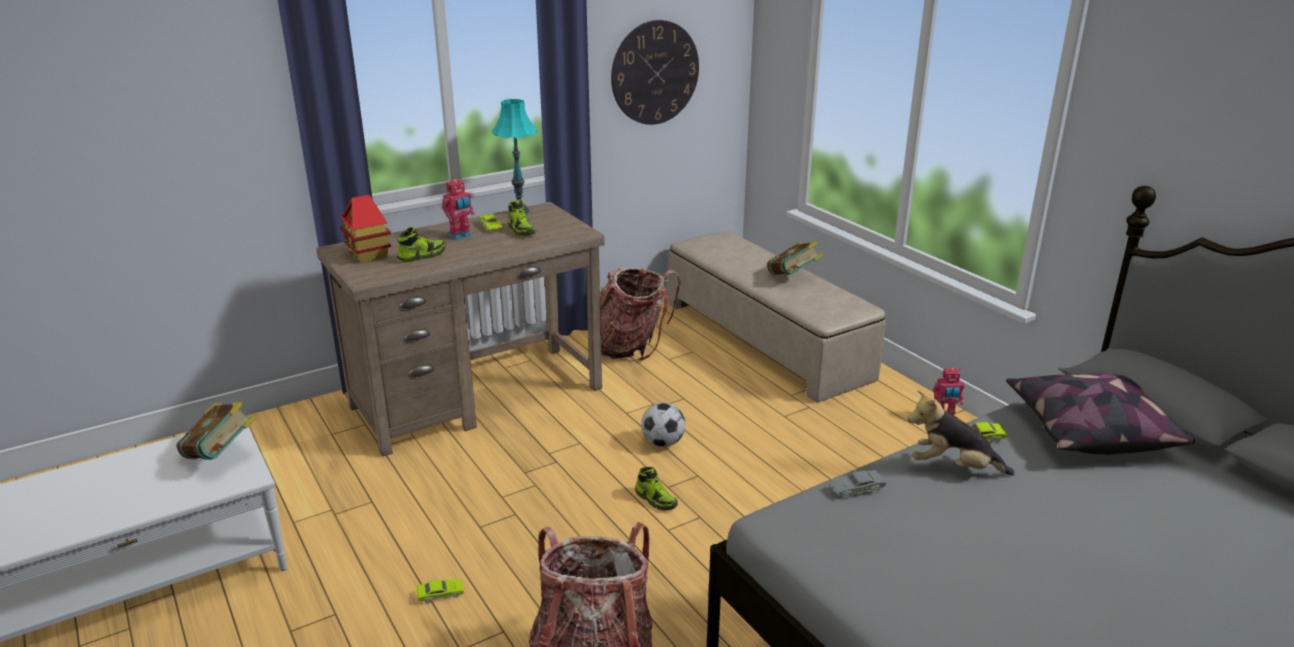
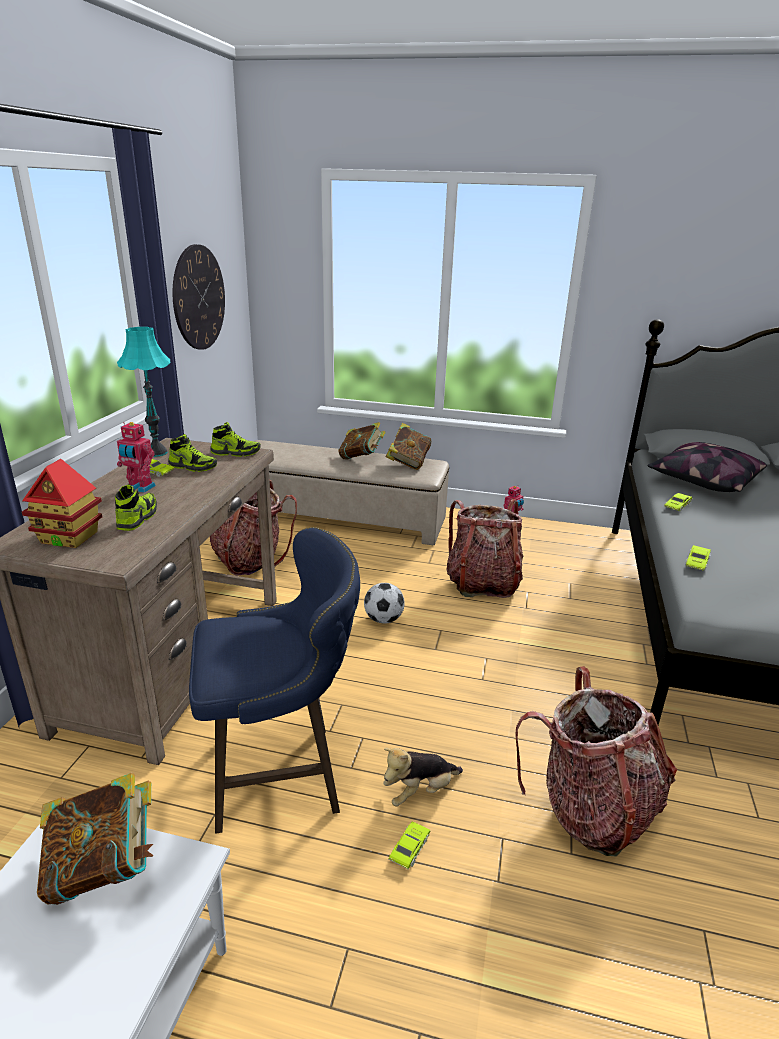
camera: 45 degrees left, 0 degrees up
toy robot [442,178,475,240] -> toy robot turned 105 degrees clockwise [117,422,156,493]
shoe [635,467,678,511] -> shoe moved to [210,422,261,457]
grey toy car [829,470,887,498] -> green toy car [685,545,711,571]
plush toy [907,390,1015,475] -> plush toy moved to [384,748,463,806]
none -> blue stool [189,527,360,834]
none -> book [386,423,431,470]
none -> backpack [447,499,523,598]

